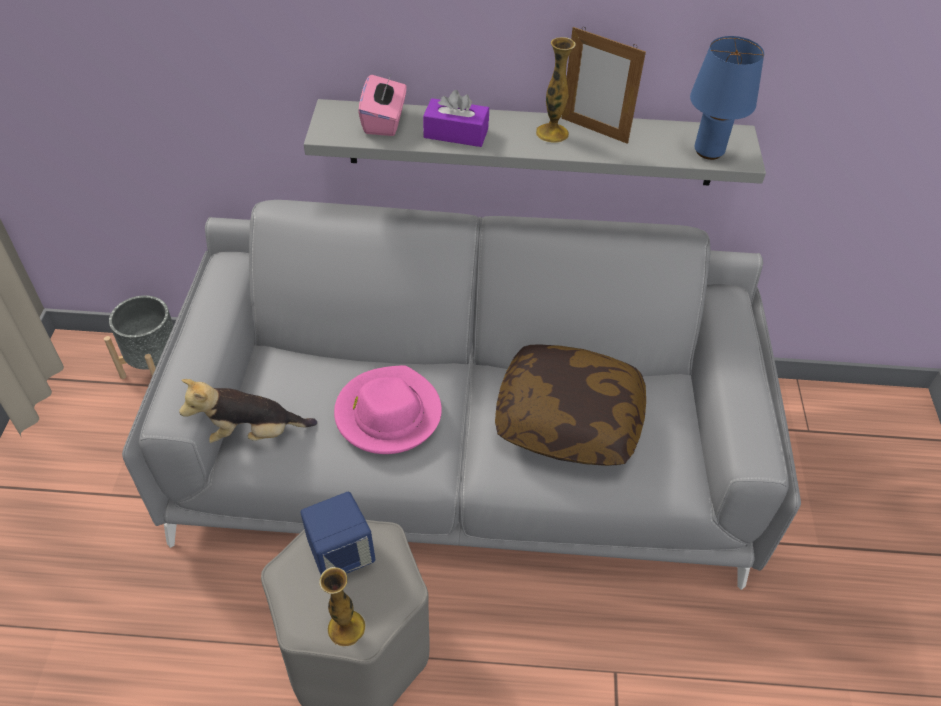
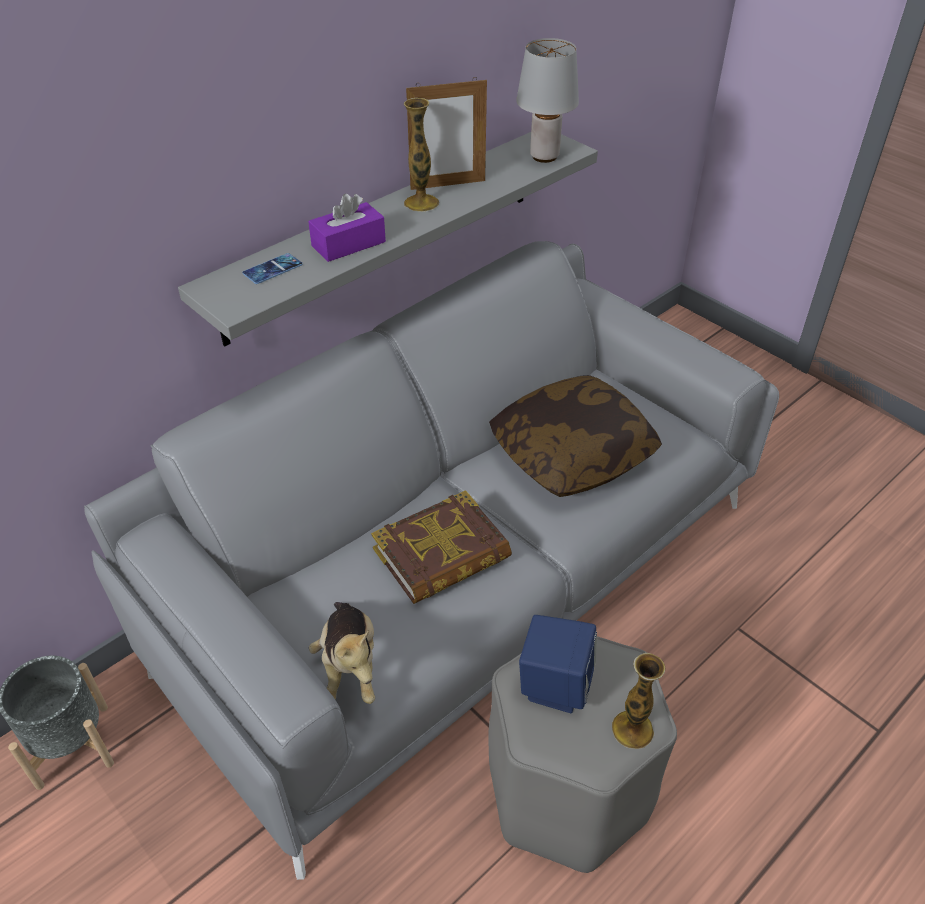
camera: 45 degrees left, 5 degrees down
plush toy [179,379,317,443] -> plush toy turned 45 degrees counterclockwise [309,602,375,704]
pink hat [334,365,442,454] -> book [371,490,512,604]
pink tissue box [358,75,406,136] -> phone [242,253,303,284]
blue table lamp [690,36,764,160] -> grey table lamp [516,38,579,163]

